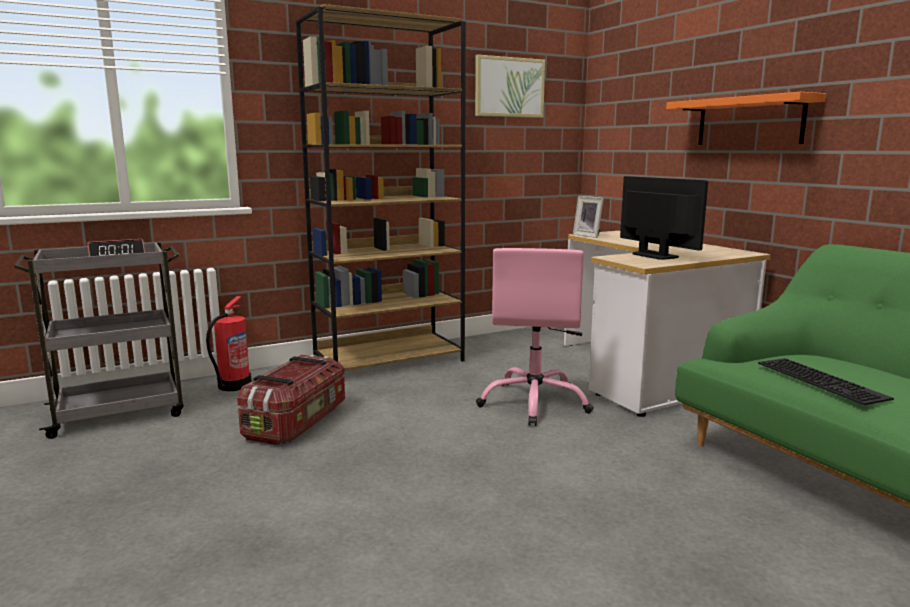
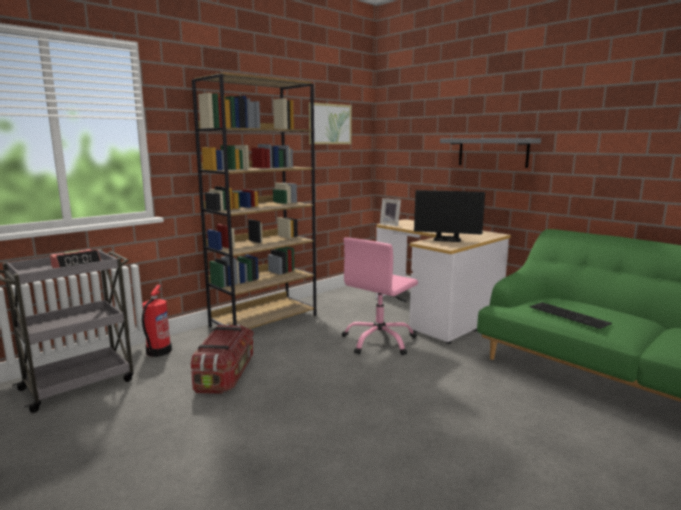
camera: 15 degrees left, 0 degrees up
pink office chair [476,248,594,426] -> pink office chair turned 45 degrees clockwise [342,237,418,356]
monitor [620,176,708,260] -> monitor turned 150 degrees clockwise [414,190,485,242]
orange shelf [666,92,826,145] -> grey shelf [440,138,541,168]

